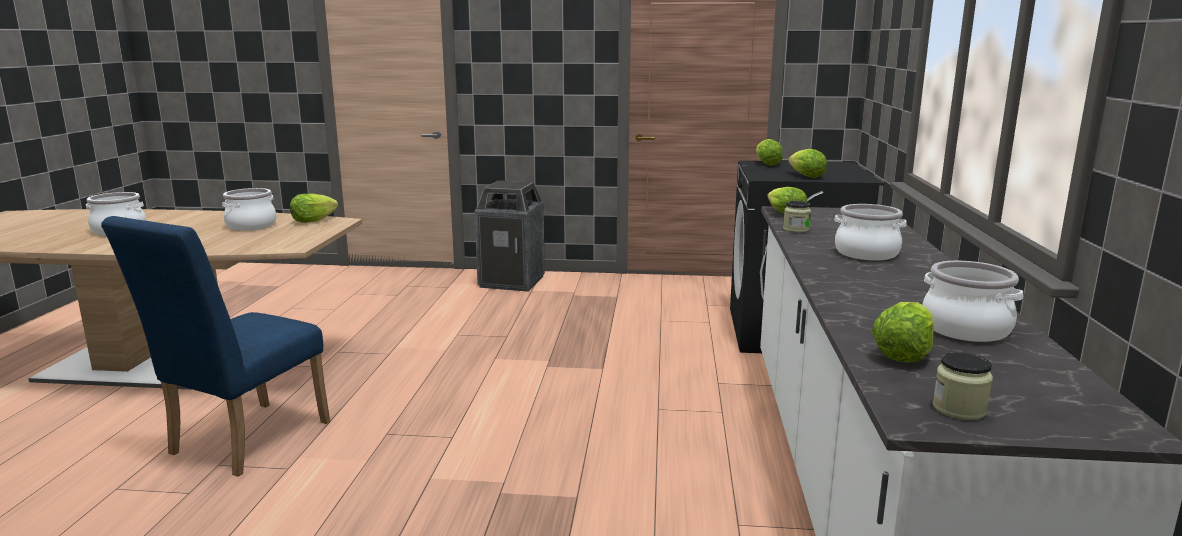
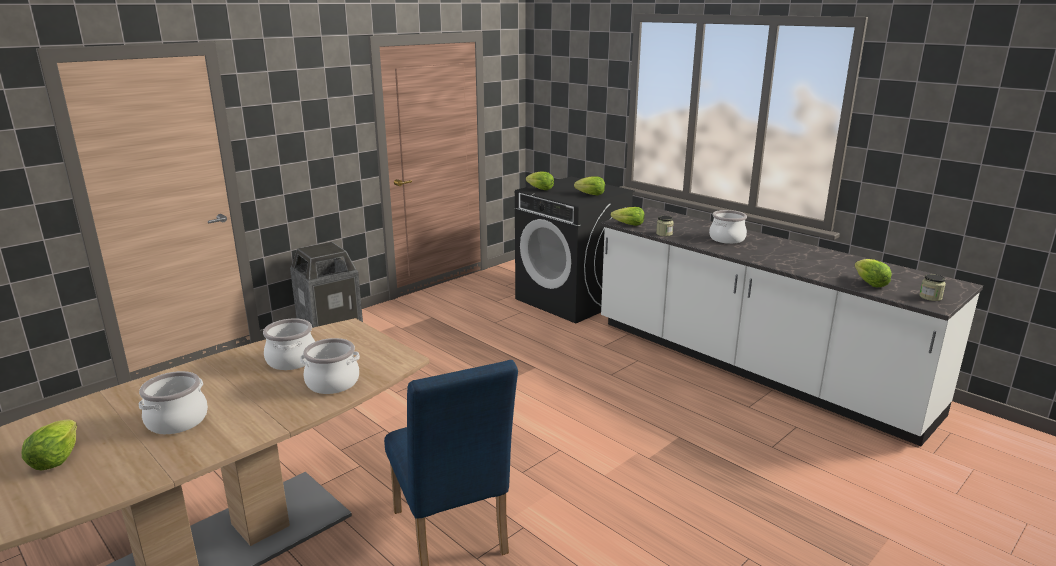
camera: 50 degrees left, 5 degrees up
lettuce [290,193,338,223] -> lettuce moved to [22,420,77,470]
cooking pot [922,261,1023,342] -> cooking pot moved to [300,338,360,394]

